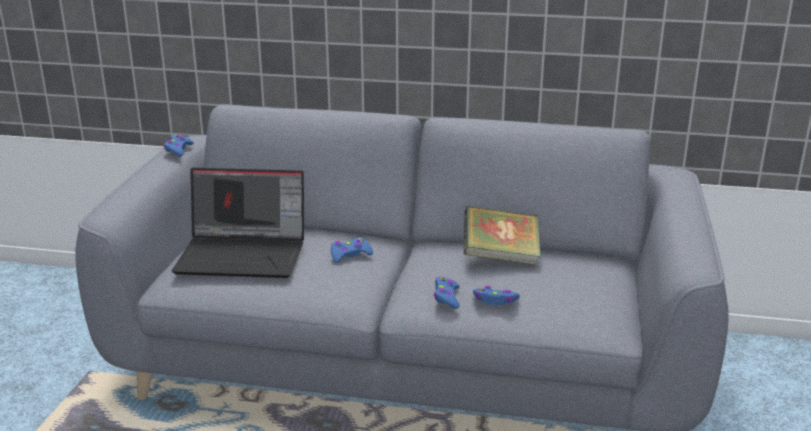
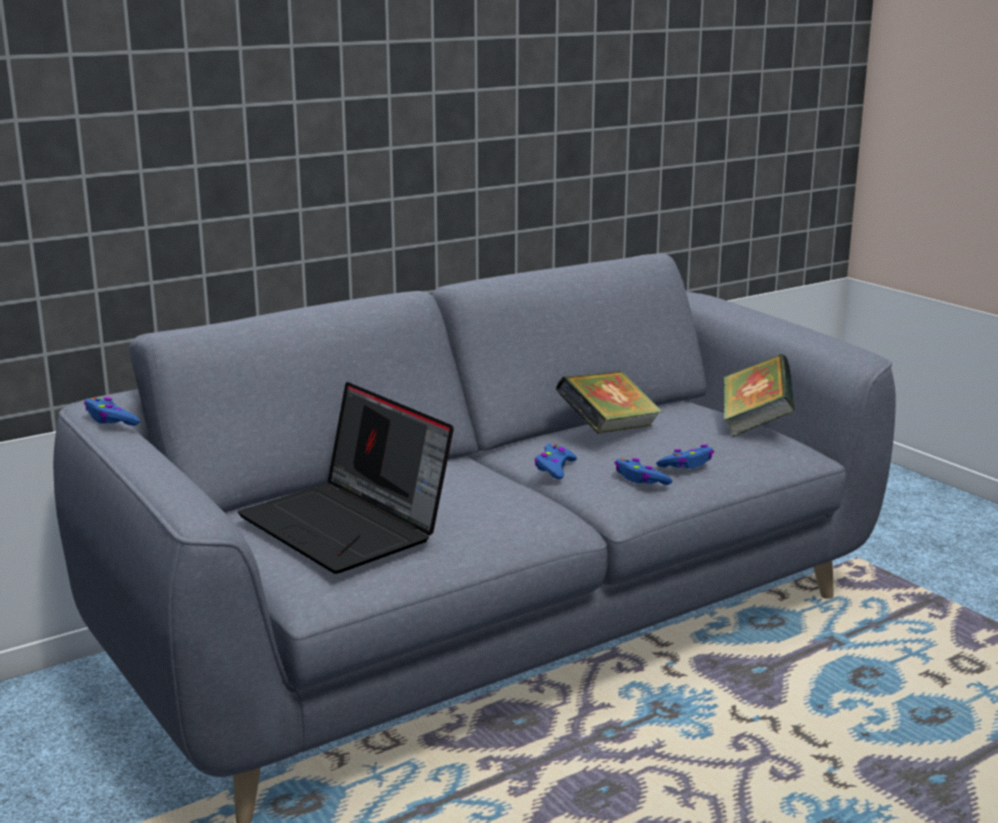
camera: 45 degrees left, 5 degrees down
laptop [172,168,304,278] -> laptop turned 90 degrees clockwise [238,382,454,574]
blue game controller [331,237,373,263] -> blue game controller moved to [534,443,577,479]
none -> book [724,354,795,436]

